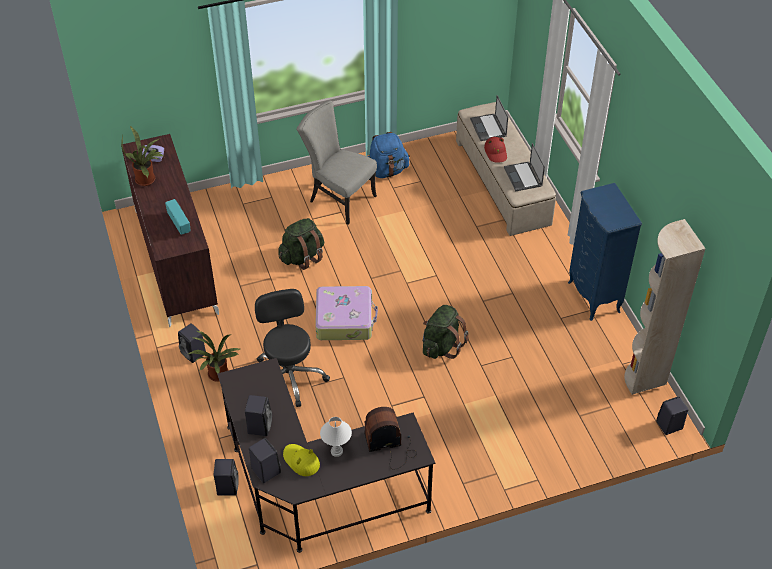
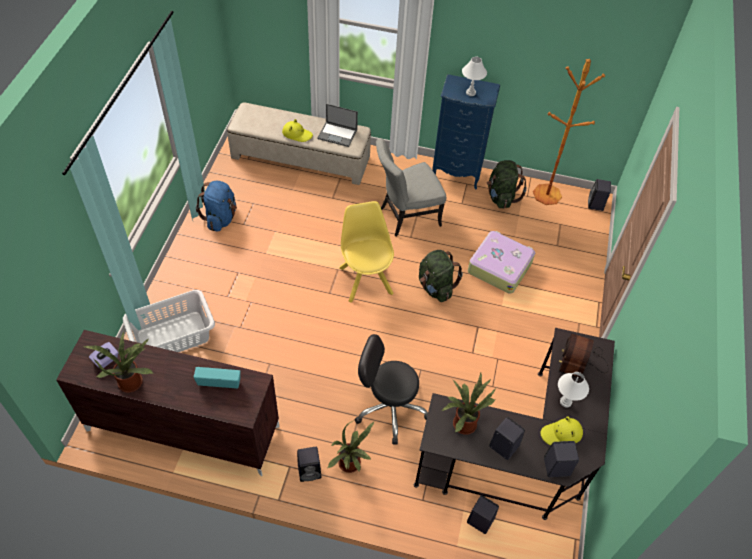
camera: 60 degrees left, 5 degrees up
green backpack [278,218,324,270] -> green backpack moved to [486,160,527,208]
grey chair [296,100,377,225] -> grey chair moved to [376,138,446,237]
suitcase [315,286,378,340] -> suitcase moved to [468,231,535,294]
laptop [470,95,508,141] -> none
red hat [484,137,507,163] -> yellow hat [282,119,313,142]
beige bookcase [624,219,706,395] -> orange clothes rack [533,59,605,205]
none -> grey laundry basket [123,290,215,352]
none -> yellow chair [340,201,394,303]
none -> potted plant [442,372,496,435]
none -> white table lamp [462,57,487,96]

